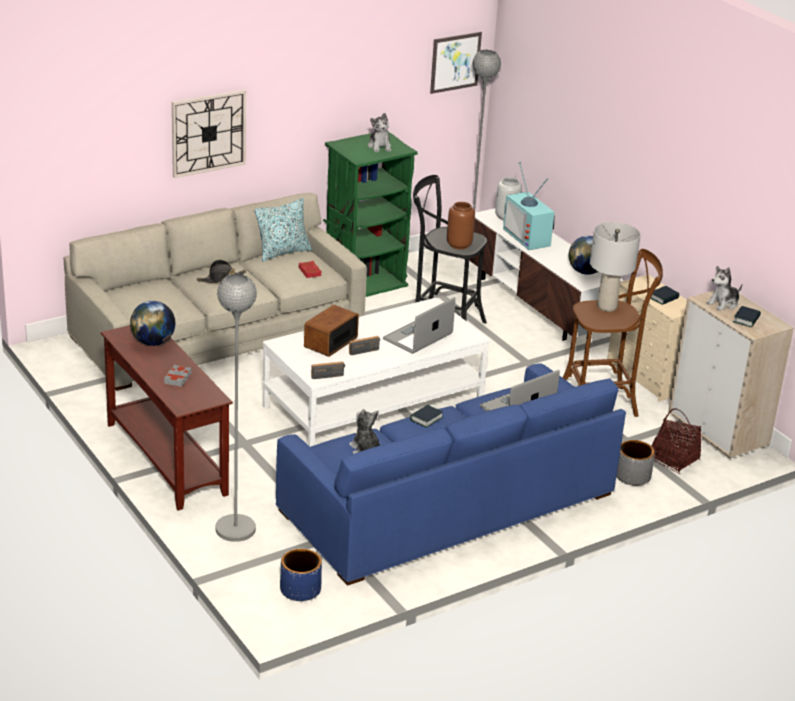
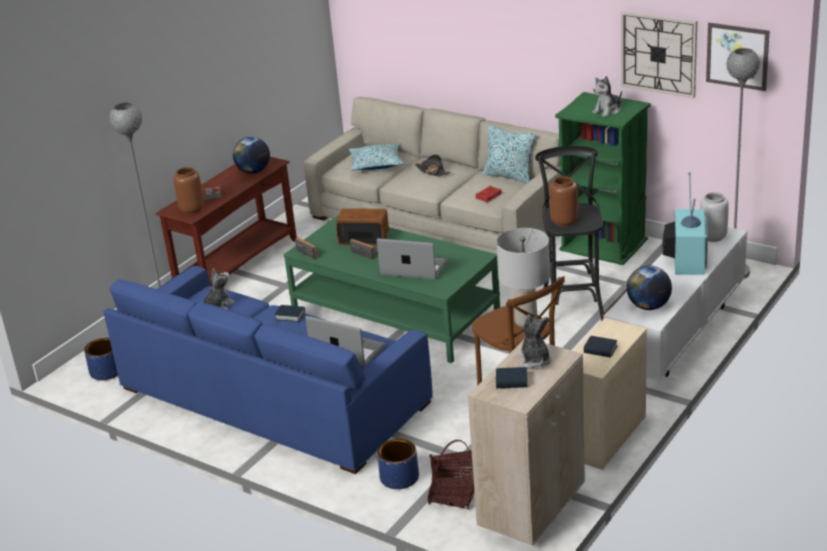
camera: 70 degrees right, 0 degrees up
wall clock [172,90,246,178] -> wall clock moved to [621,11,697,99]
white coffee table [262,298,490,447] -> green coffee table [284,215,500,363]
television [503,162,555,250] -> television turned 150 degrees clockwise [663,172,708,275]
grey planter [616,440,655,486] -> blue planter [377,439,419,489]
plush toy [706,266,742,311] -> plush toy turned 45 degrees clockwise [519,315,551,369]
none -> brown vase [173,167,204,214]
none -> pillow [349,143,404,171]

